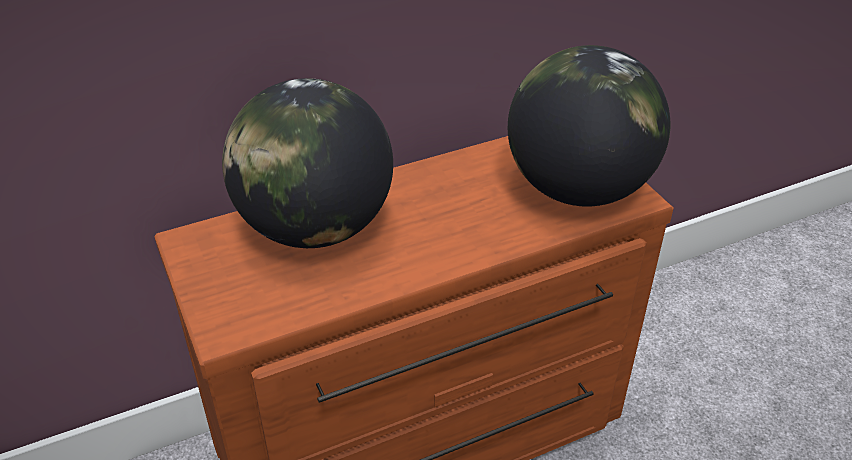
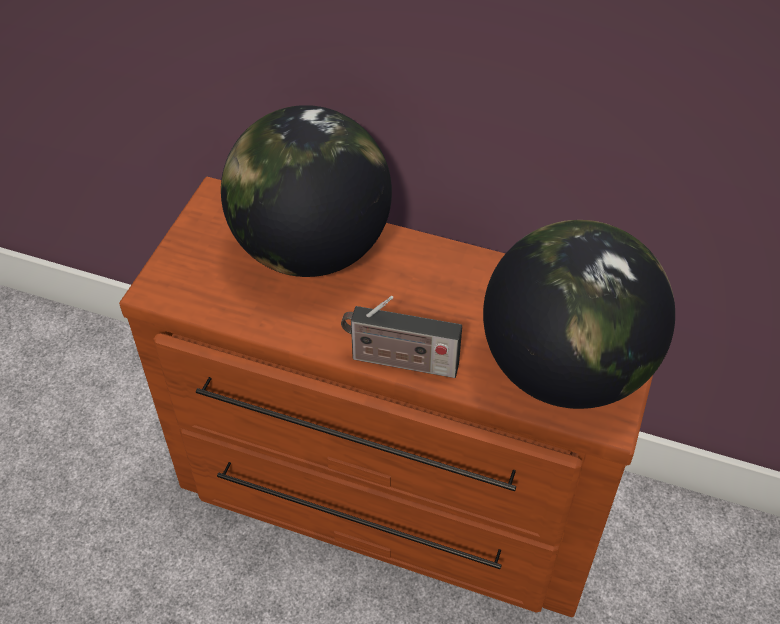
camera: 45 degrees right, 10 degrees up
none -> radio [341,296,462,378]

